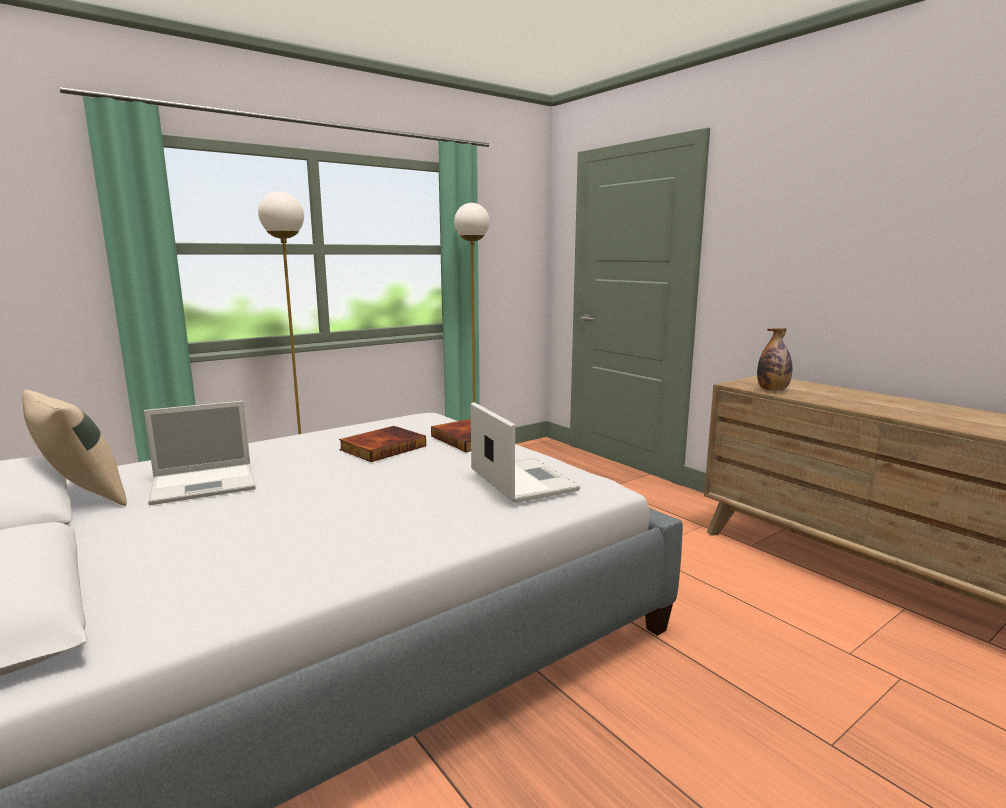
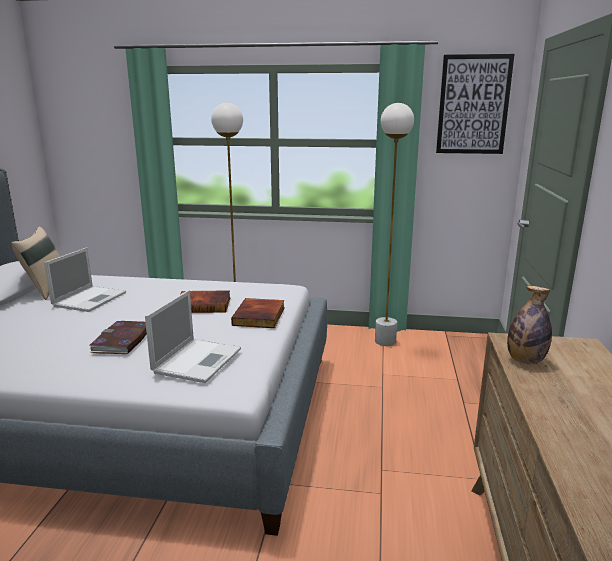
camera: 45 degrees right, 5 degrees up
laptop [144,401,256,505] -> laptop turned 90 degrees counterclockwise [44,247,126,312]
none -> book [90,321,147,354]
none -> picture [436,54,515,154]

